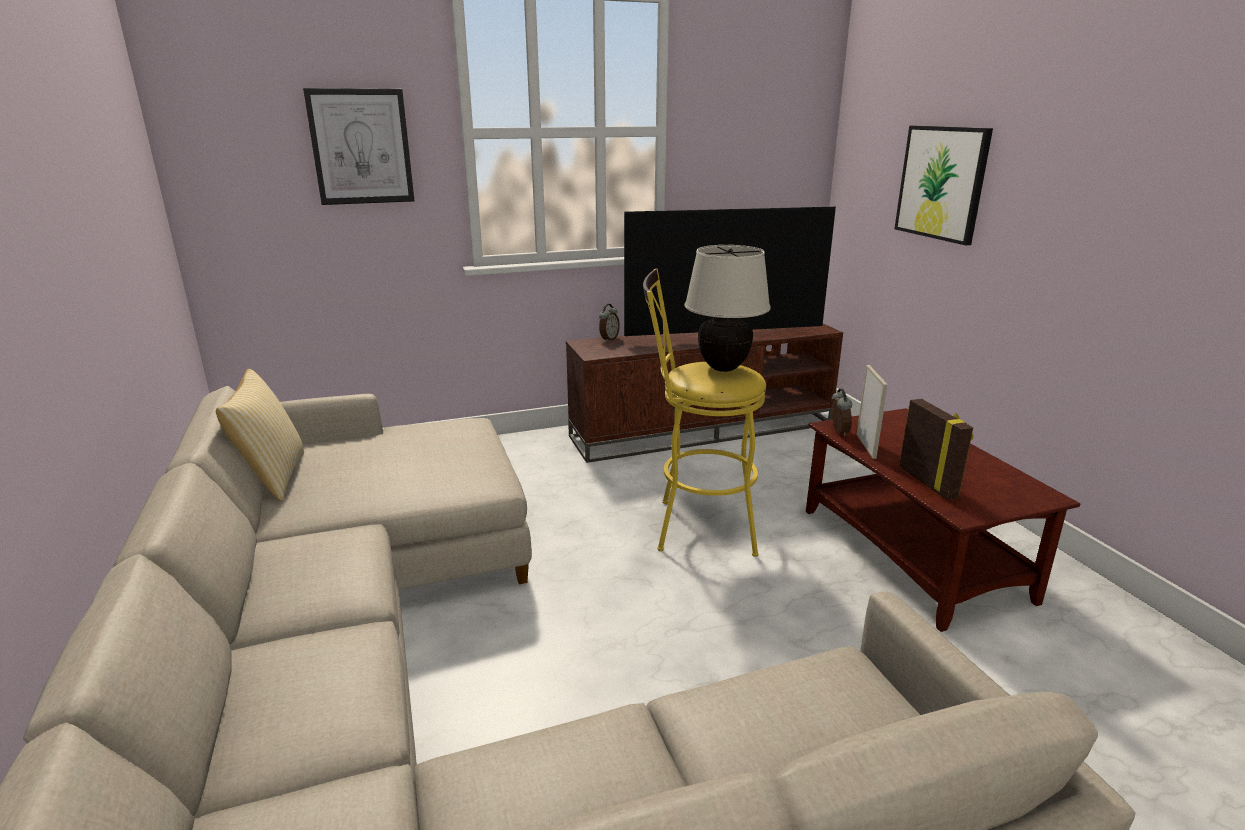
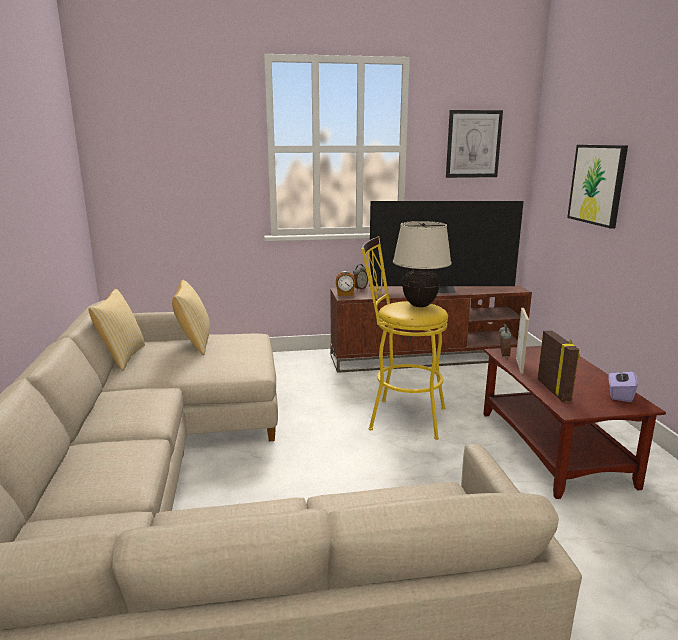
camera: 10 degrees right, 5 degrees down
picture [303,88,414,205] -> picture moved to [446,110,503,178]
none -> pillow [172,280,210,355]
none -> alarm clock [336,271,355,296]
none -> purple tissue box [609,365,637,402]

